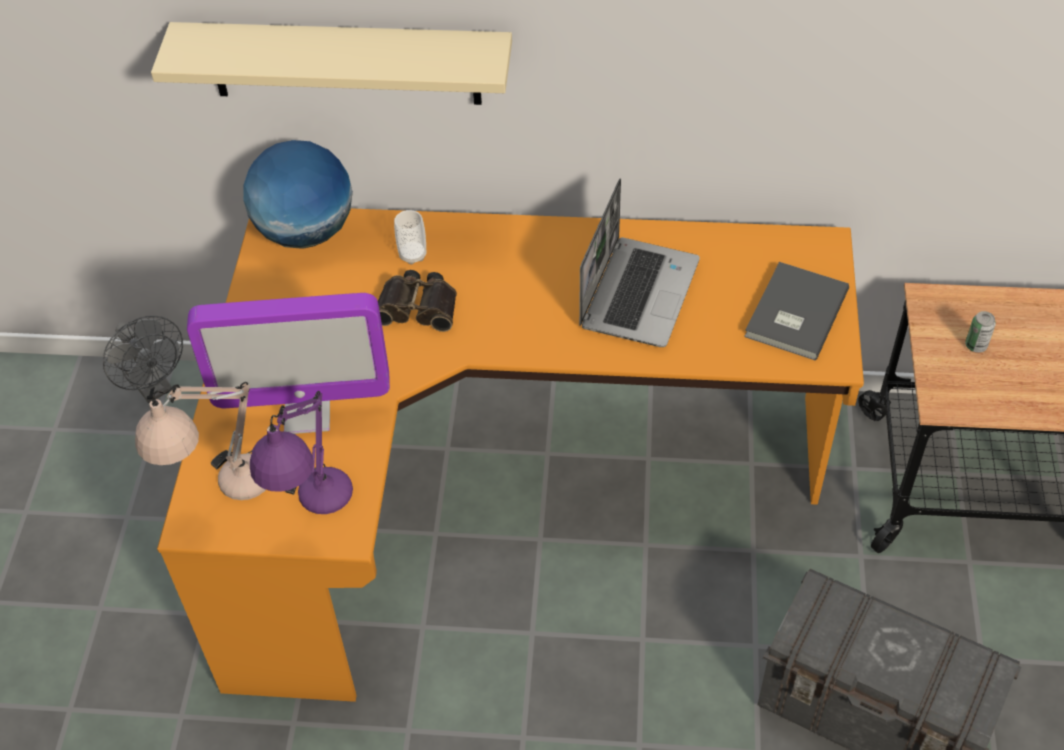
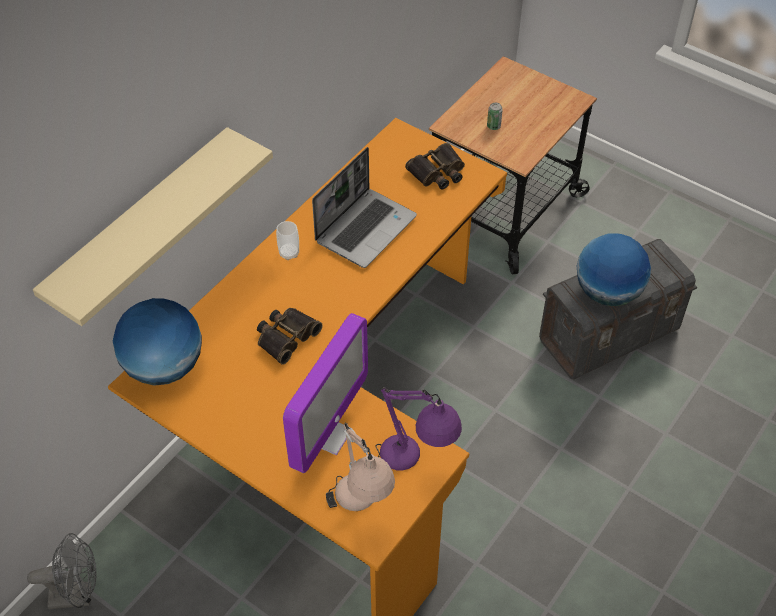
camera: 60 degrees left, 0 degrees up
cup [394,210,426,264] -> cup moved to [276,221,299,260]
laptop [579,179,700,347] -> laptop turned 75 degrees clockwise [312,147,417,268]
grey book [744,262,849,361] -> binoculars [405,143,465,190]
none -> globe [577,233,651,306]

